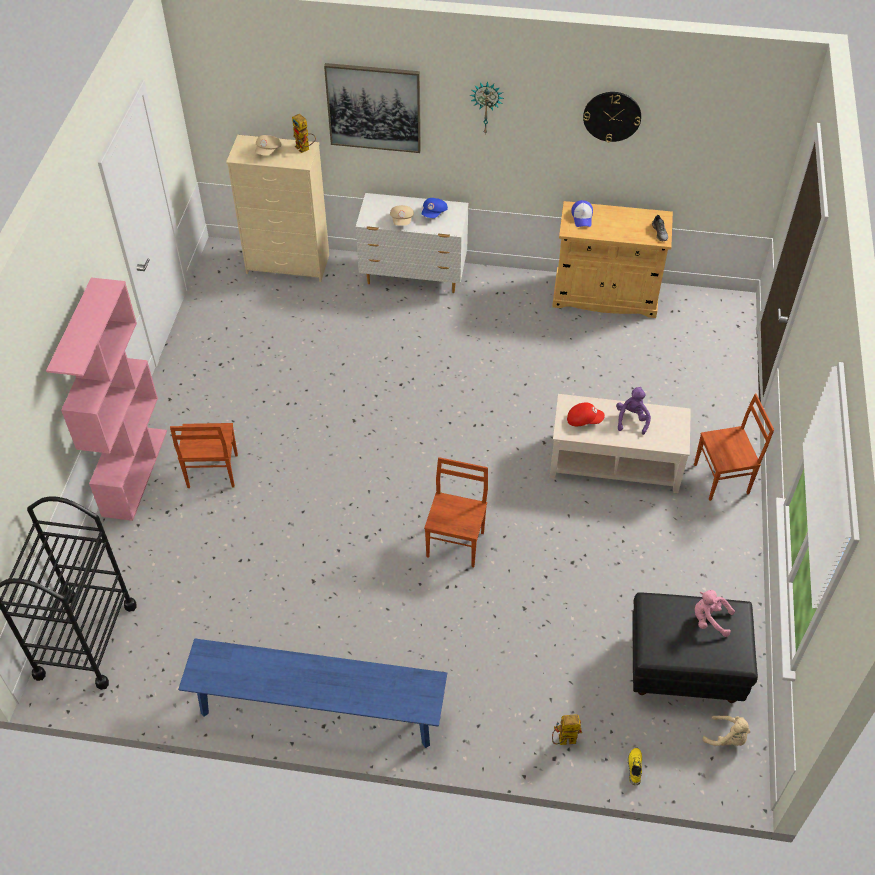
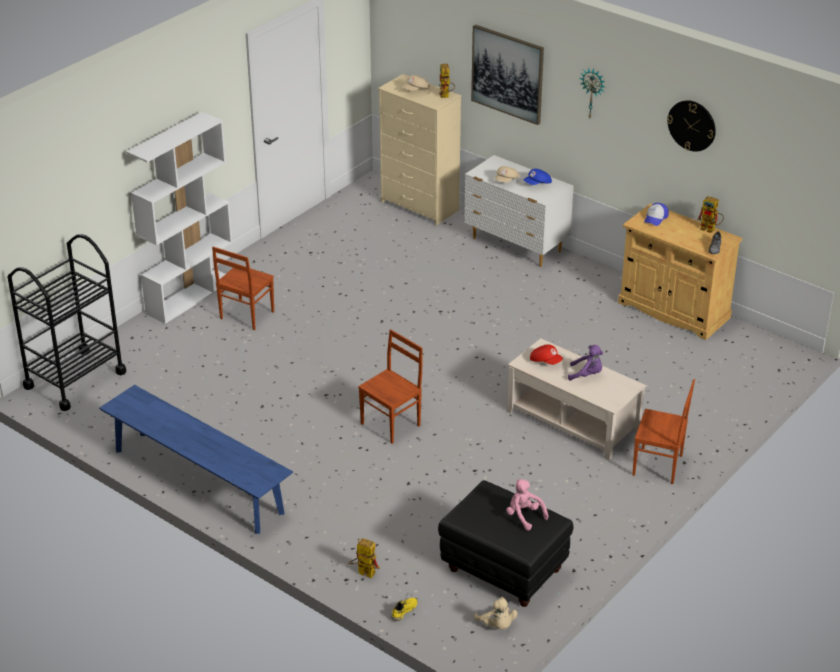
camera: 30 degrees right, 15 degrees down
pink bookcase [46,278,167,521] -> white bookcase [126,112,232,324]
purple plush toy [616,387,651,435] -> purple plush toy turned 60 degrees clockwise [568,345,603,381]
none -> toy robot [697,196,724,233]

